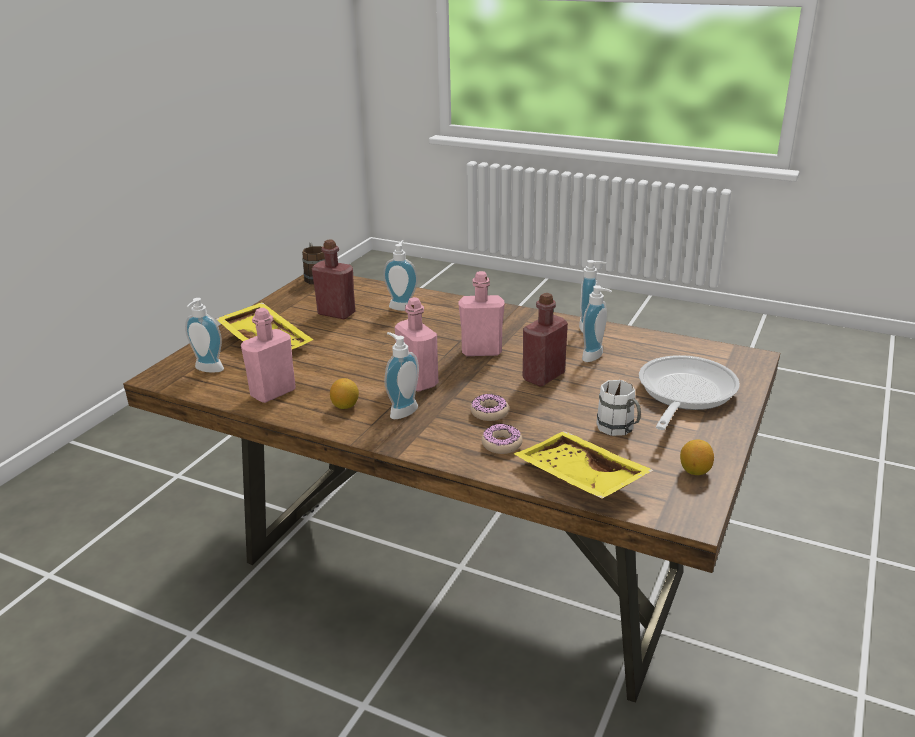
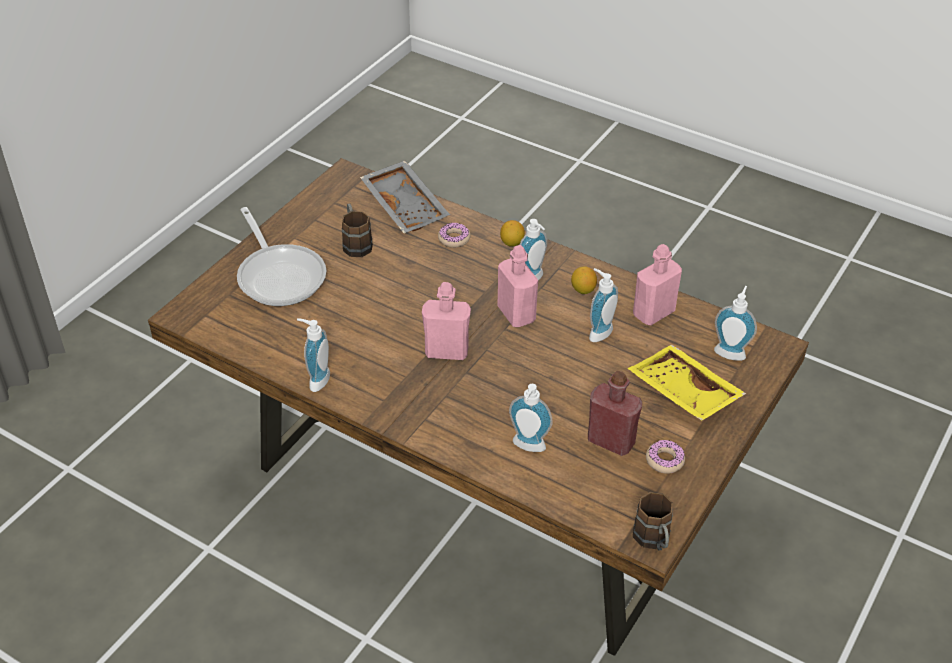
camera: 175 degrees left, 15 degrees up
donut [470,394,509,421] -> donut moved to [646,440,685,474]
yellow tray [514,431,654,499] -> grey tray [360,161,450,233]
red bottle [523,293,568,387] -> none
soap dispenser [582,285,612,362] -> soap dispenser moved to [589,268,618,342]
white mug [596,380,641,436] -> brown mug [342,204,373,257]
frying pan [639,355,740,430] -> frying pan turned 60 degrees counterclockwise [237,207,326,306]
lemon [680,440,714,475] -> lemon moved to [500,220,525,247]

